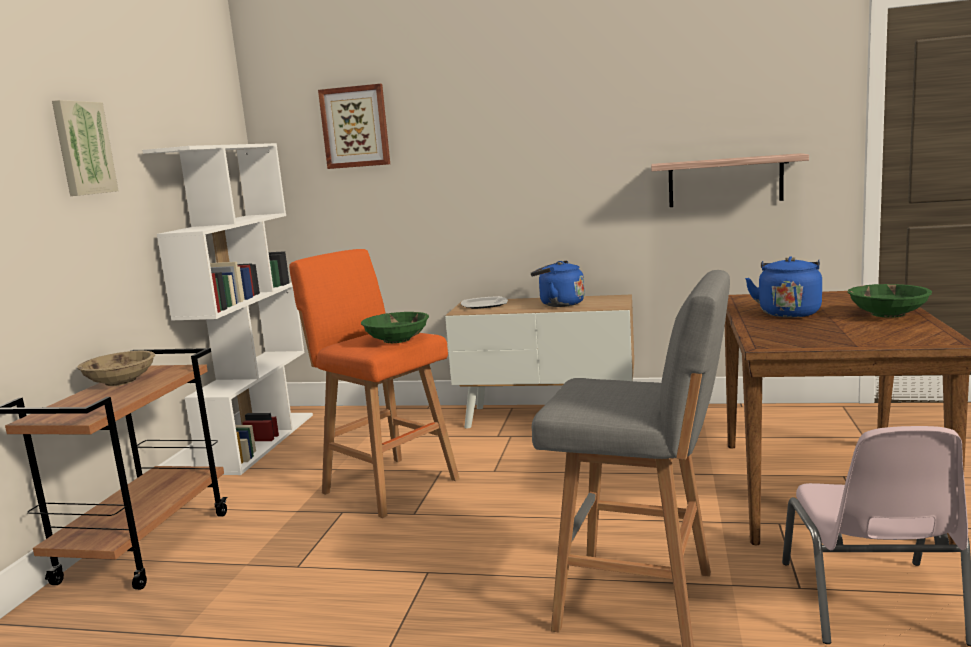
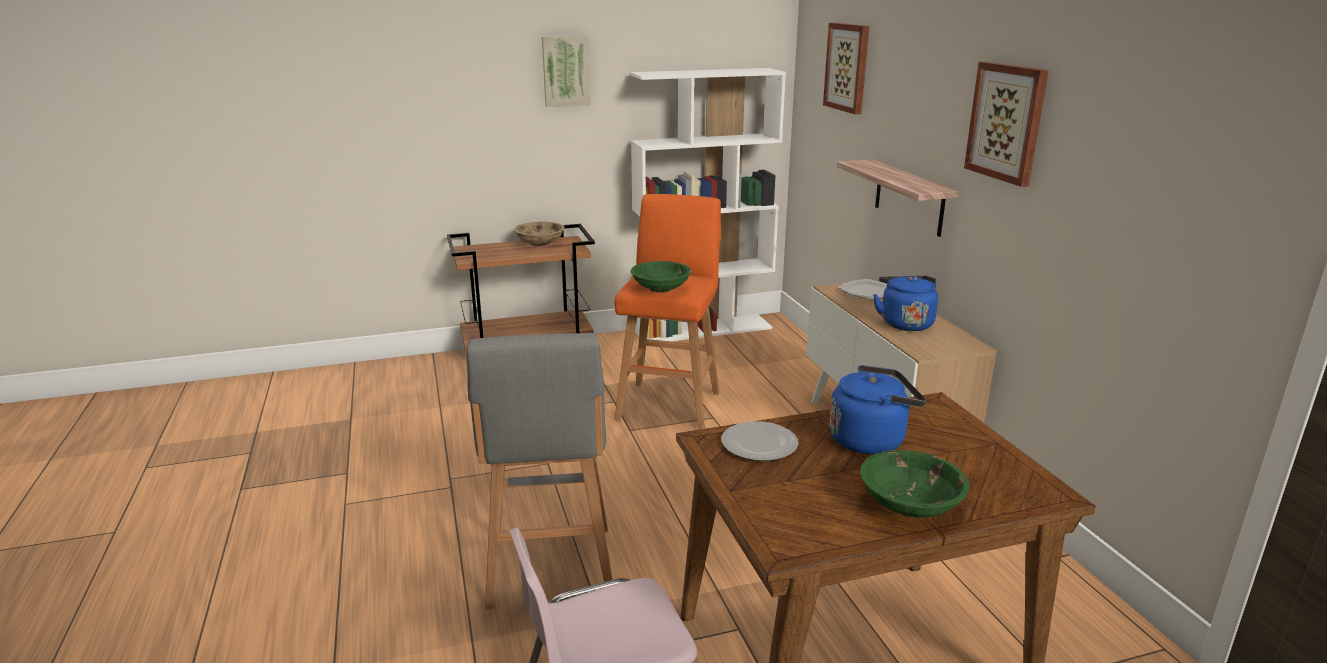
camera: 60 degrees right, 10 degrees up
shelf [651,153,809,207] -> shelf moved to [837,159,959,237]
none -> plate [721,421,799,461]
none -> picture [964,62,1049,187]

